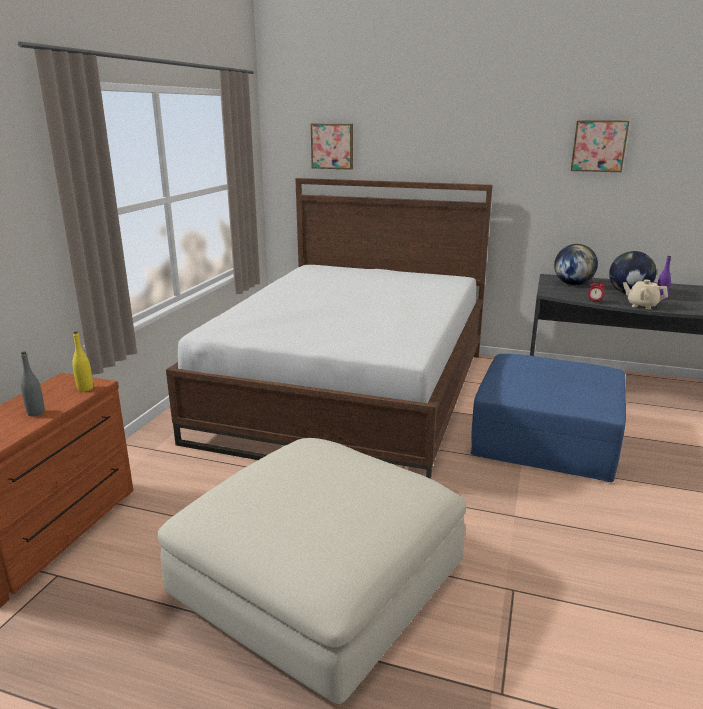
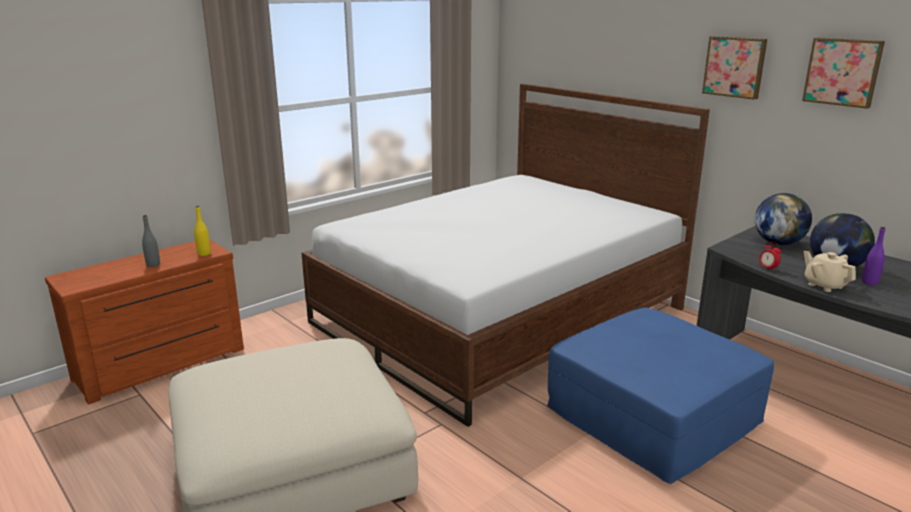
camera: 30 degrees right, 0 degrees up
picture [311,124,353,170] -> picture moved to [702,36,767,100]

